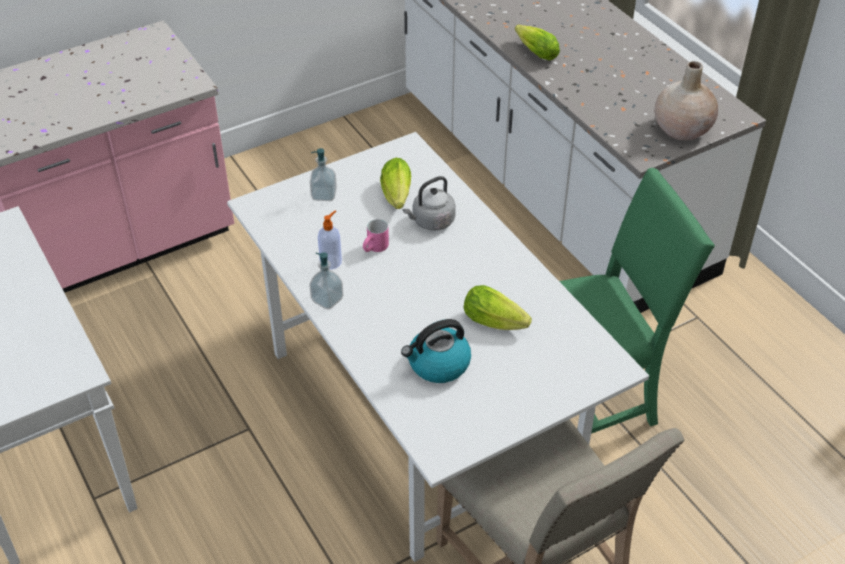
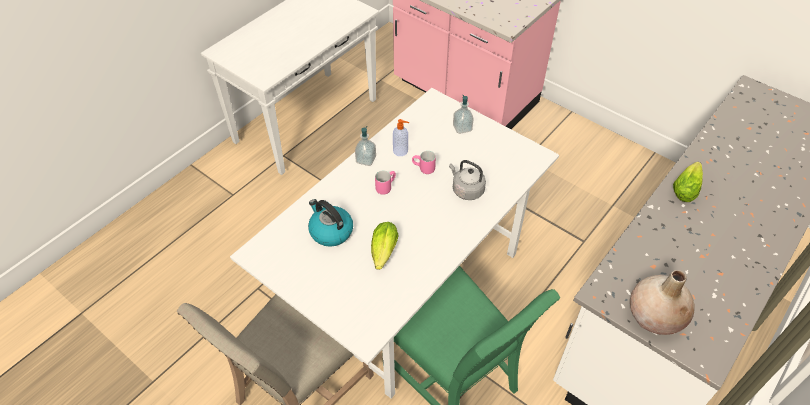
camera: 70 degrees right, 5 degrees up
lettuce [380,158,411,209] -> none
none -> pink mug [375,171,396,195]

